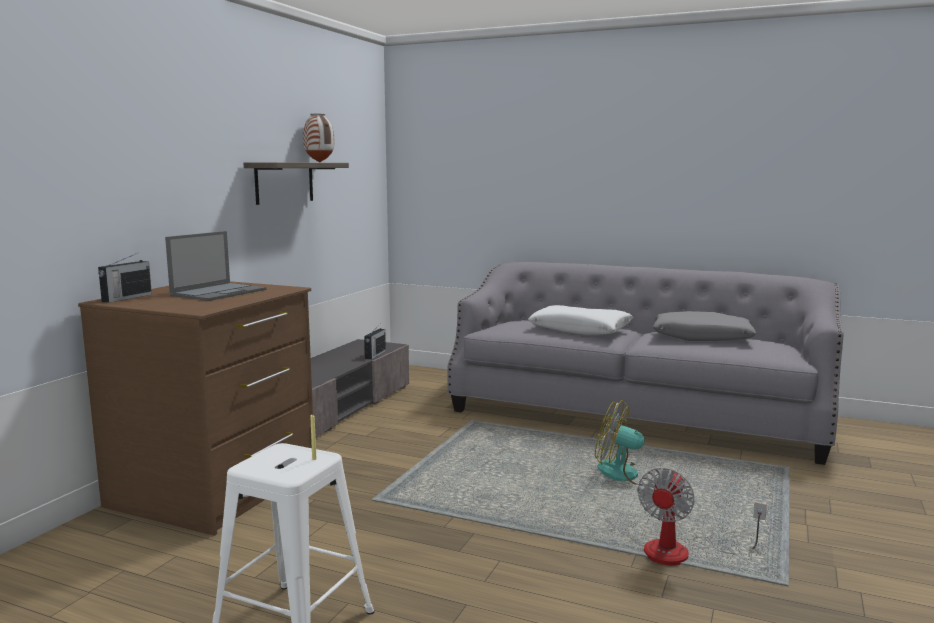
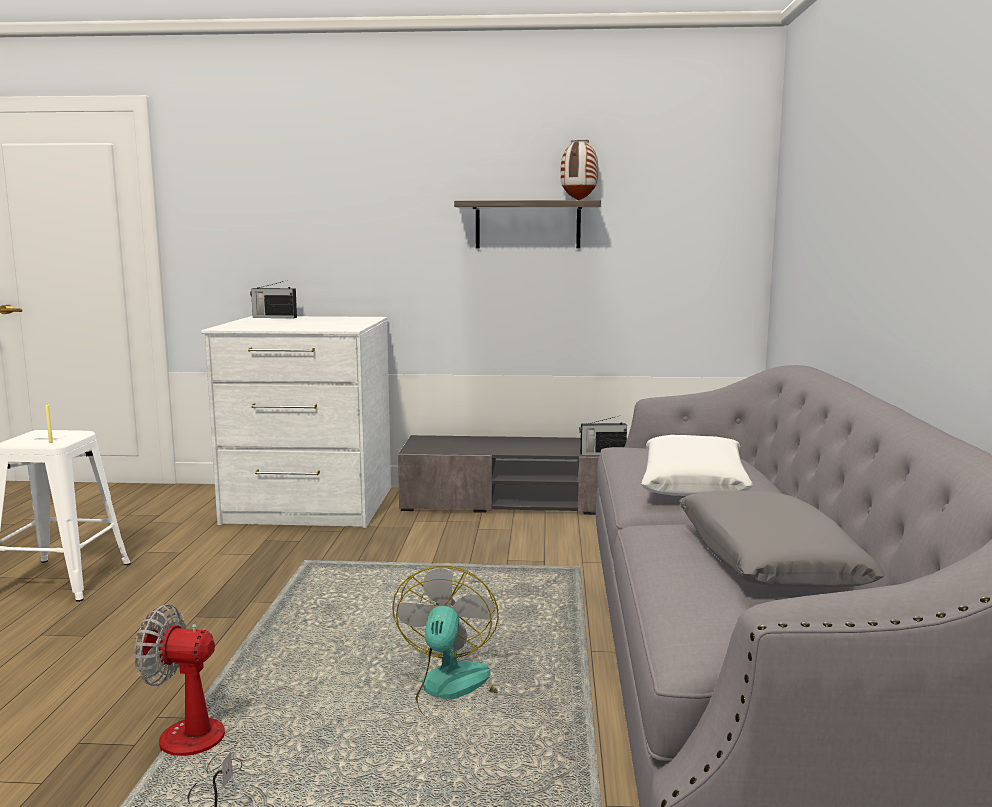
camera: 70 degrees right, 0 degrees up
brown dresser [78,281,313,536] -> white dresser [201,316,391,528]
laptop [165,231,266,301] -> none

